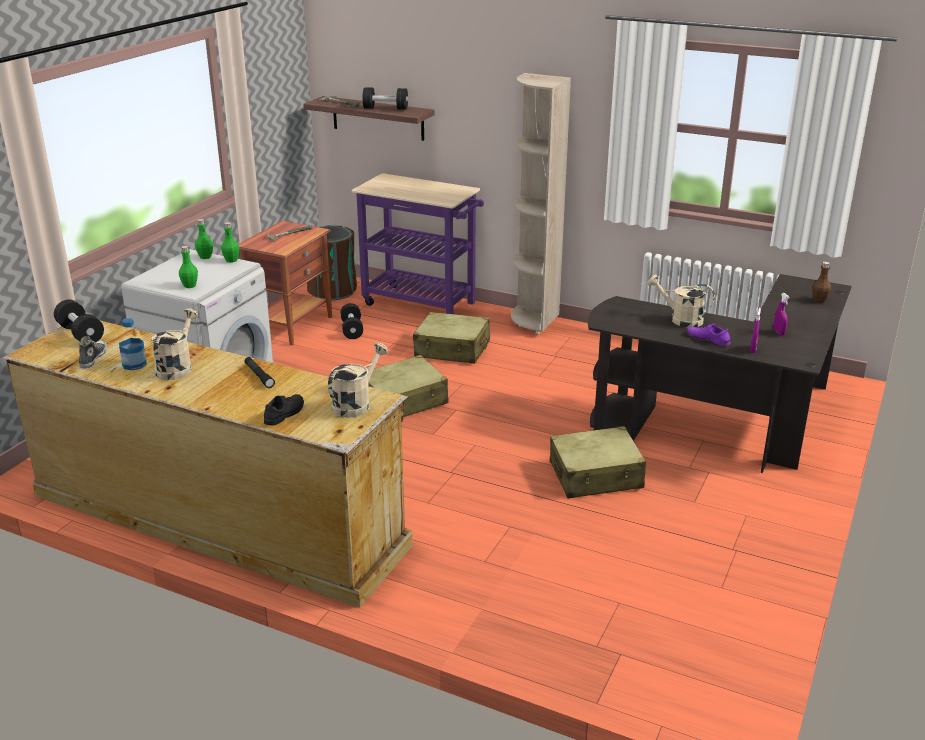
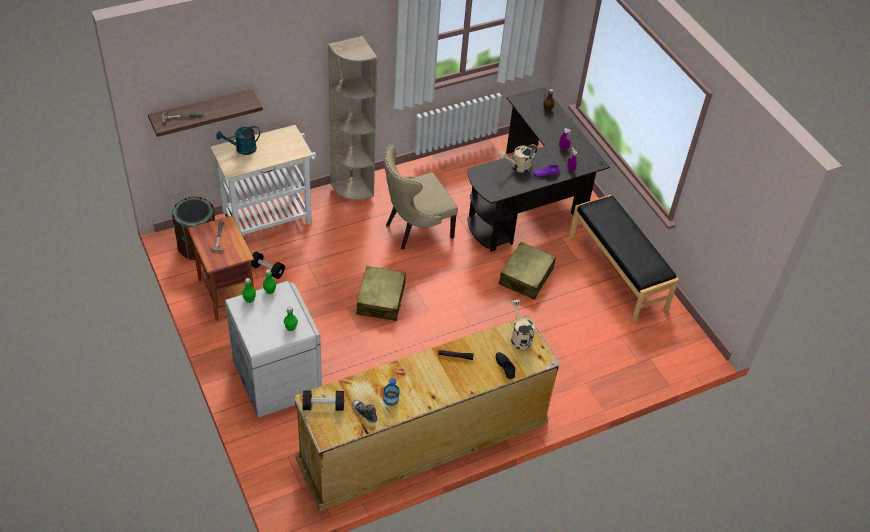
camera: 55 degrees left, 20 degrees up
beige watering can [151,308,198,381] -> none
purple cart [352,173,484,314] -> white cart [211,125,316,239]
black dumbbell [363,87,408,110] -> none
beige suitcase [413,312,490,364] -> none
none -> turquoise watering can [216,126,260,155]
none -> beige chair [384,145,458,250]
none -> black bench [569,195,679,323]

